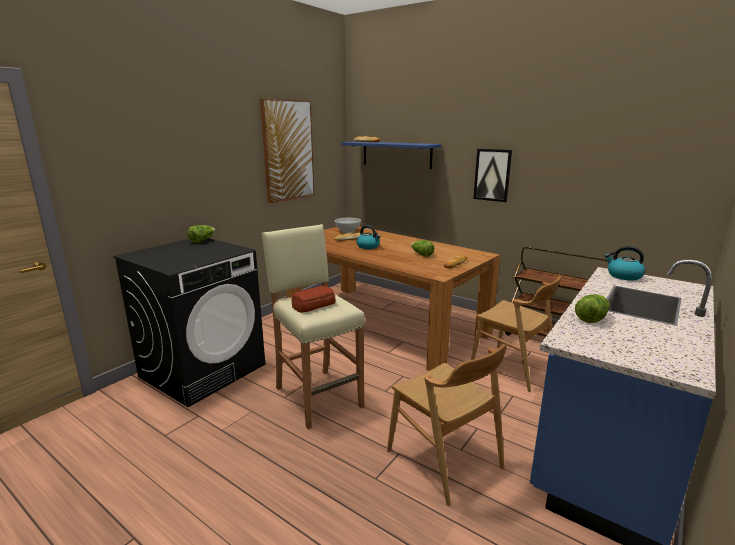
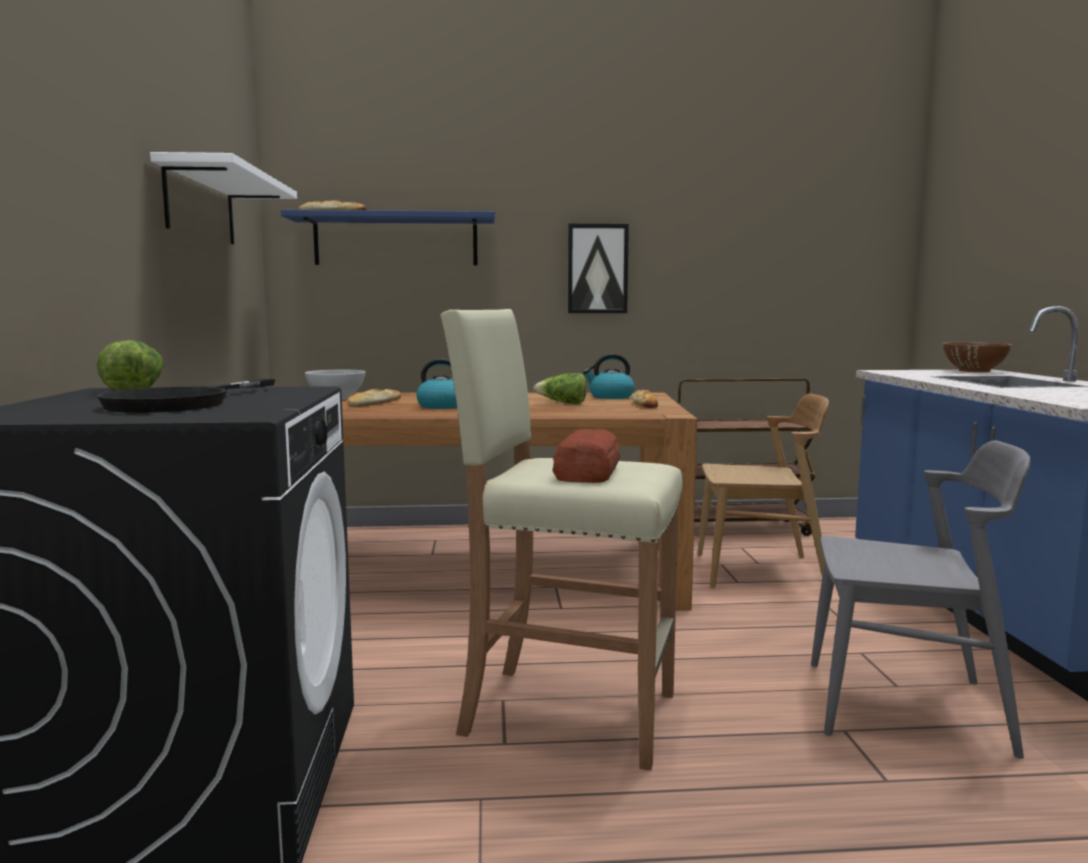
camera: 40 degrees left, 10 degrees down
picture [260,99,315,204] -> white shelf [150,152,297,245]
brown chair [387,344,507,506] -> grey chair [811,440,1031,759]
lettuce [575,294,610,323] -> none
kettle [605,246,645,281] -> kettle moved to [583,354,635,399]
none -> black frying pan [97,379,275,413]
none -> brown bowl [943,342,1012,372]

